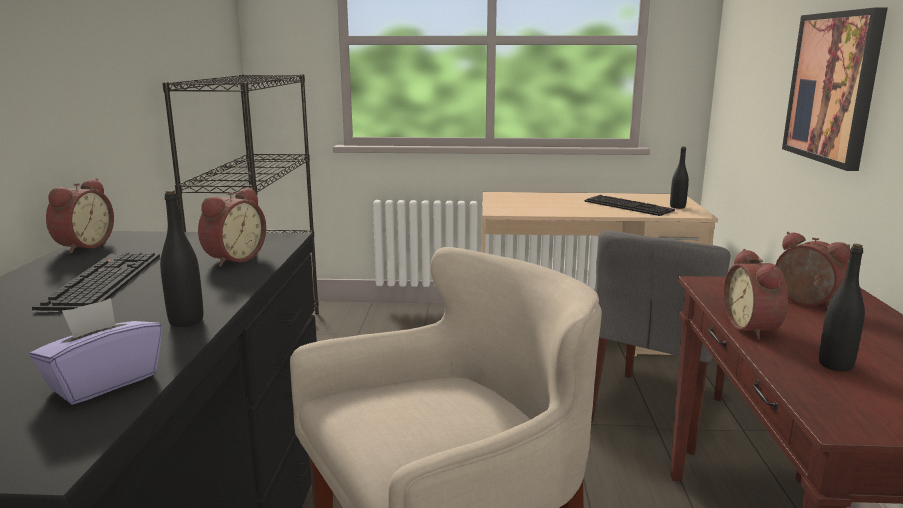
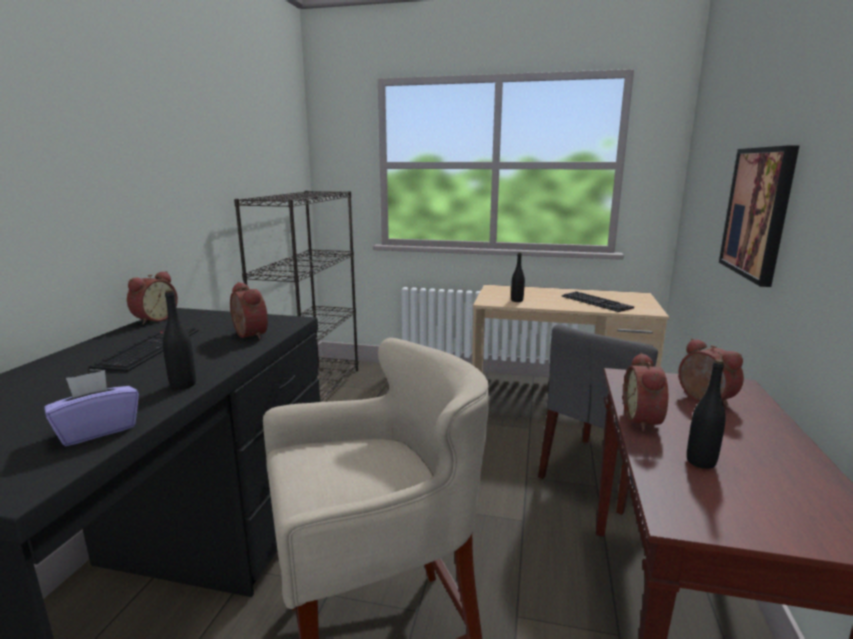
camera: 10 degrees right, 0 degrees up
alarm clock [198,187,266,267] -> alarm clock turned 75 degrees counterclockwise [230,282,268,339]
black bottle [670,146,689,209] -> black bottle moved to [511,252,525,302]

